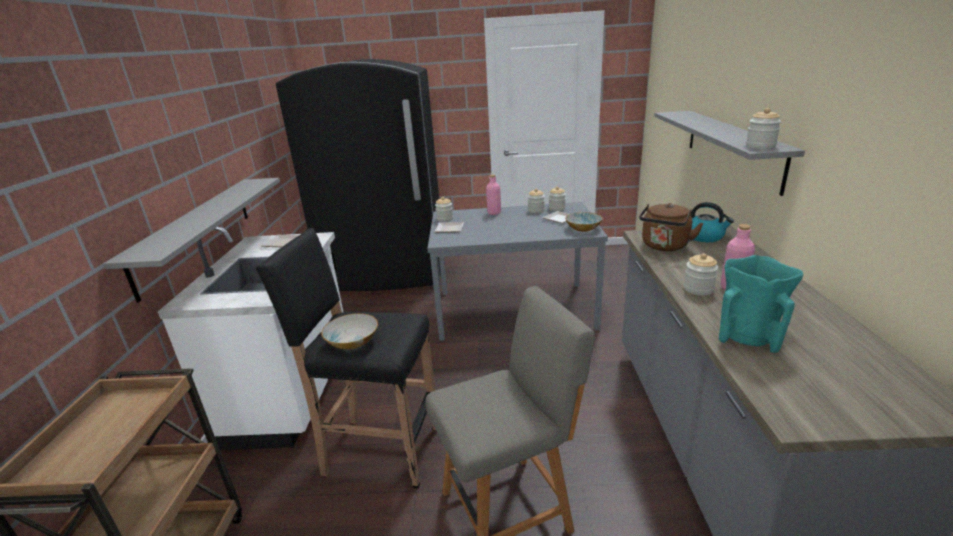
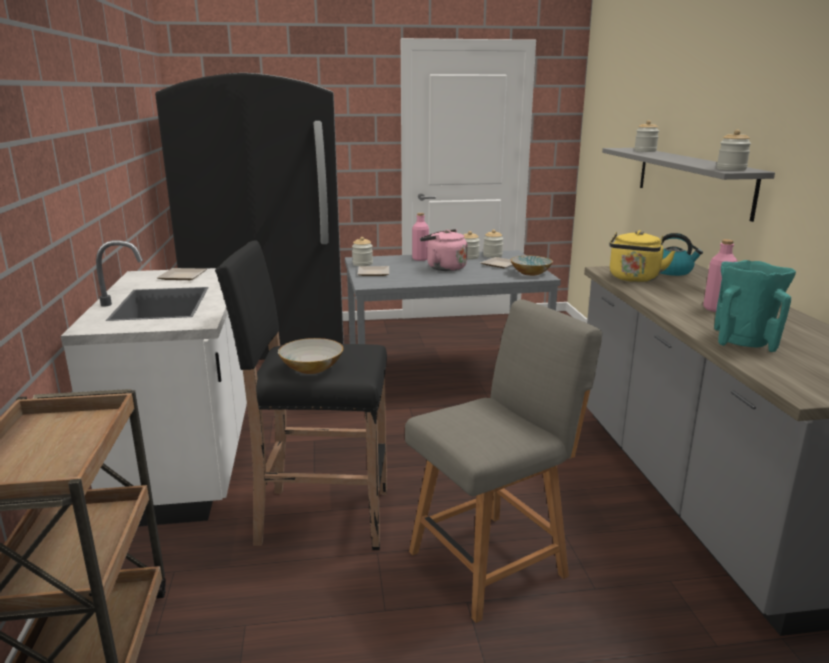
camera: 10 degrees left, 5 degrees down
grey shelf [104,178,280,303] -> none
brown kettle [639,203,704,251] -> yellow kettle [609,230,676,282]
jar [684,253,718,295] -> jar moved to [634,120,659,152]
none -> pink kettle [420,229,467,271]

